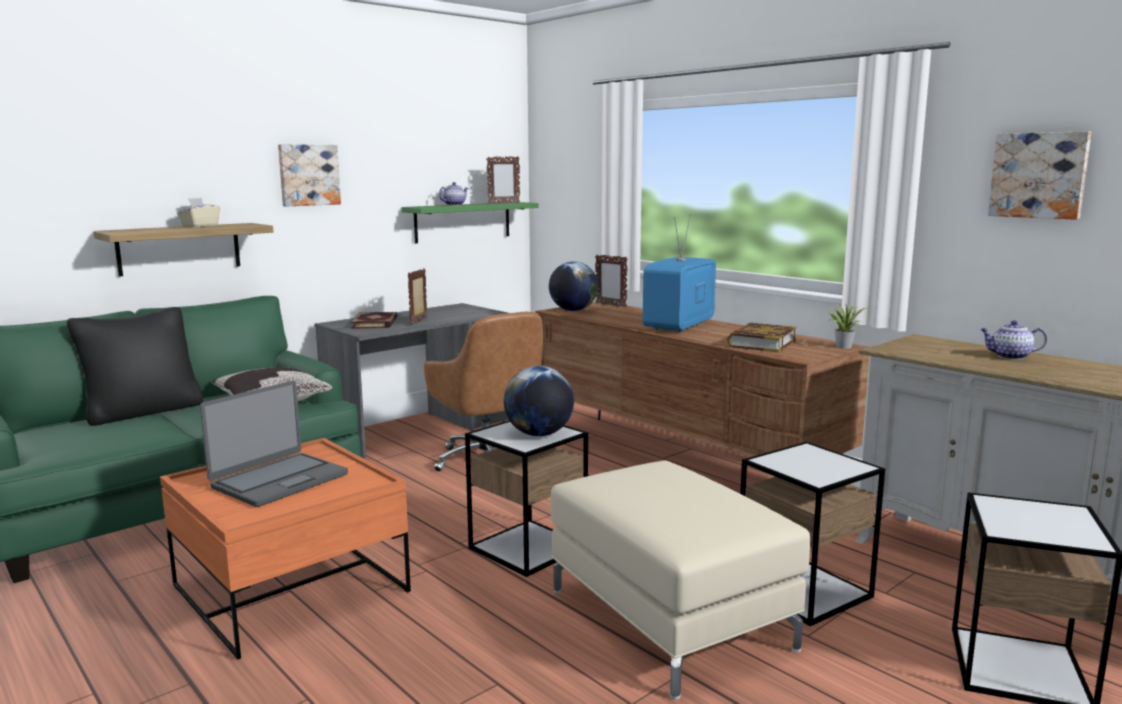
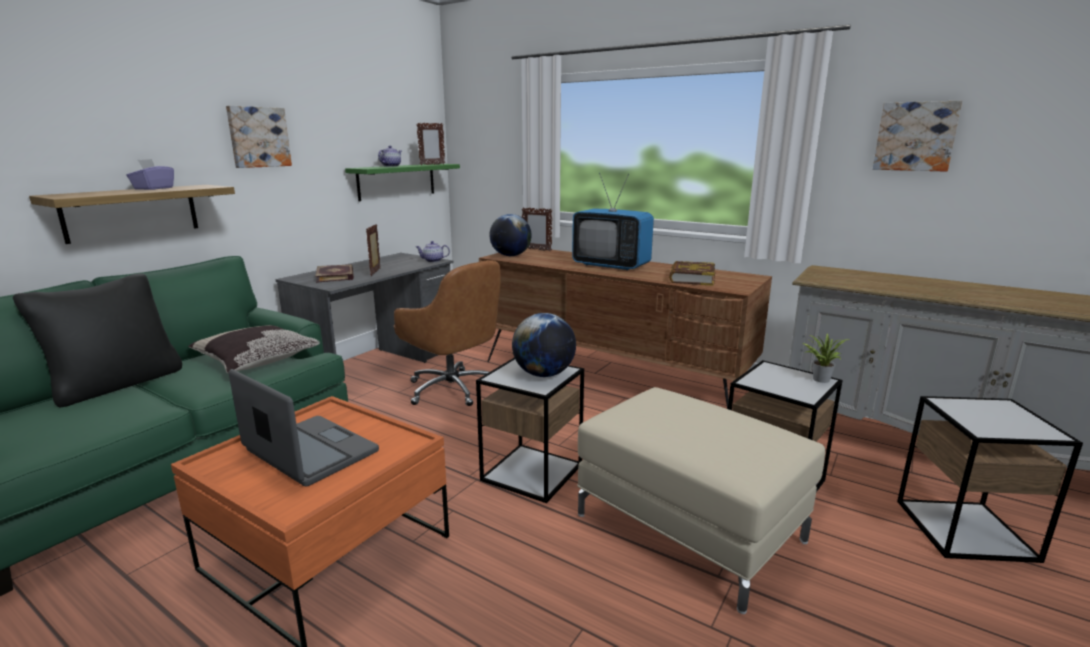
camera: 15 degrees left, 5 degrees up
beige tissue box [177,198,220,227] -> purple tissue box [127,159,174,190]
laptop [200,381,348,507] -> laptop turned 75 degrees counterclockwise [229,369,379,487]
television [643,215,716,332] -> television turned 75 degrees counterclockwise [572,173,654,271]
potted plant [828,304,866,349] -> potted plant moved to [803,333,850,383]
teapot [980,320,1047,360] -> teapot moved to [416,241,450,262]

